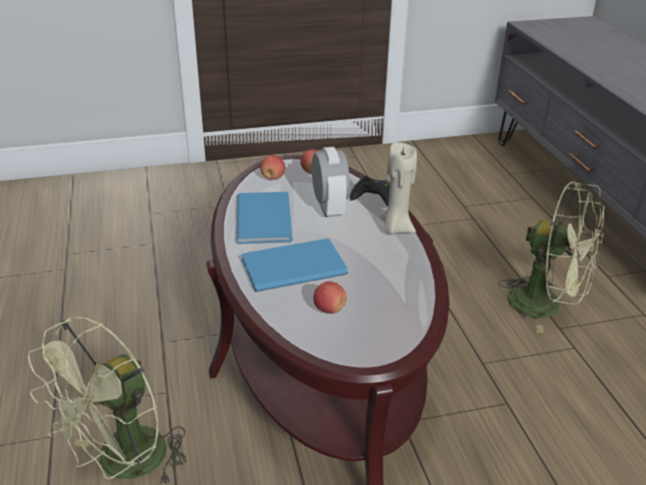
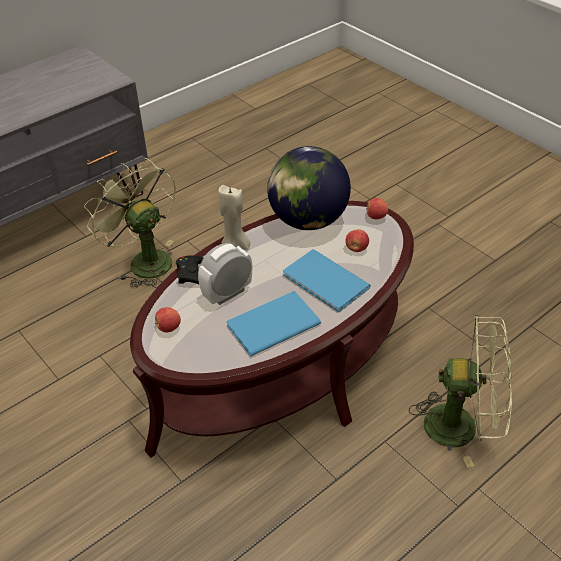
camera: 115 degrees left, 10 degrees up
apple [260,155,285,179] -> apple moved to [366,198,388,219]
green fan [498,181,604,334] -> green fan turned 45 degrees counterclockwise [84,158,176,288]
none -> globe [267,146,351,230]

